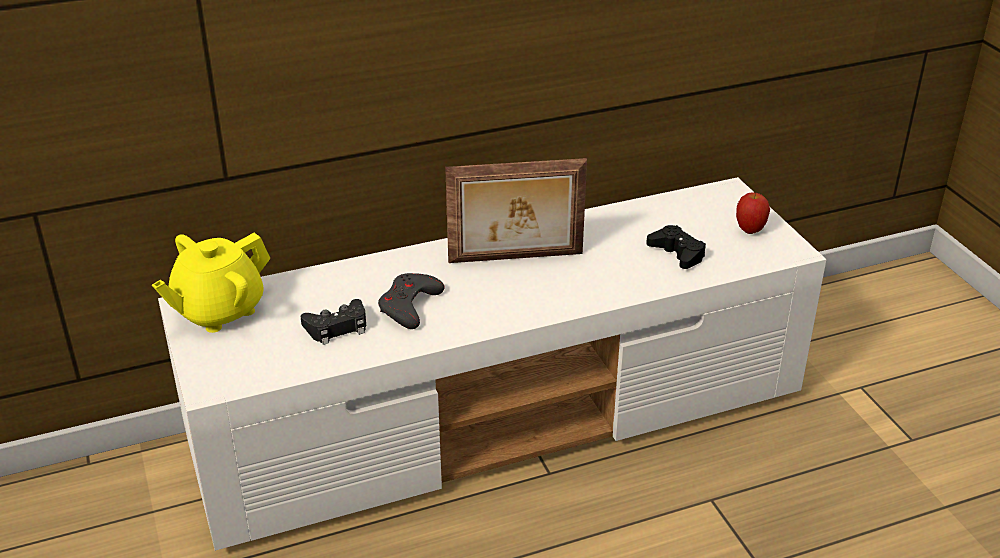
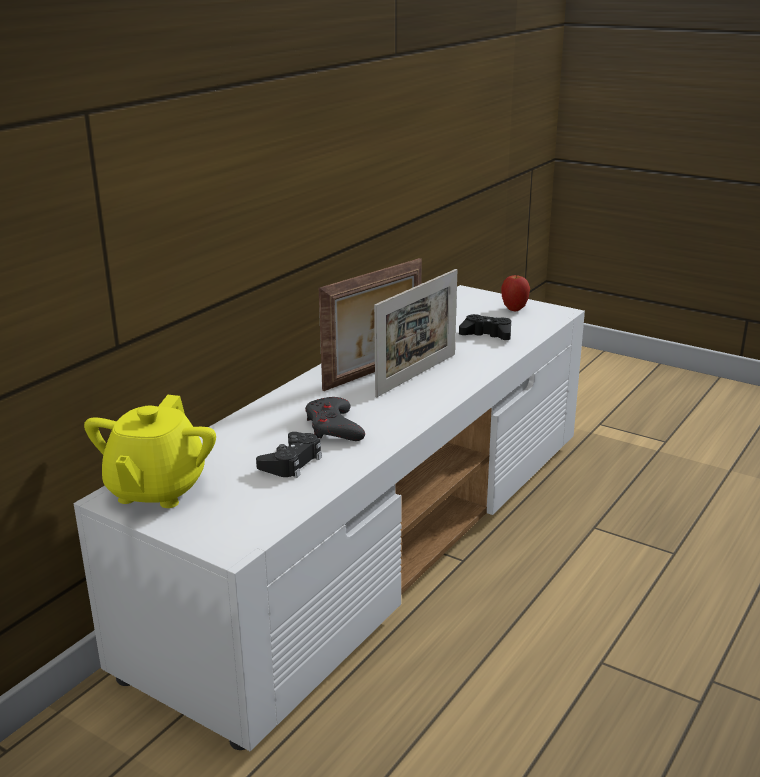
camera: 35 degrees left, 10 degrees down
none -> picture frame [374,269,457,397]

